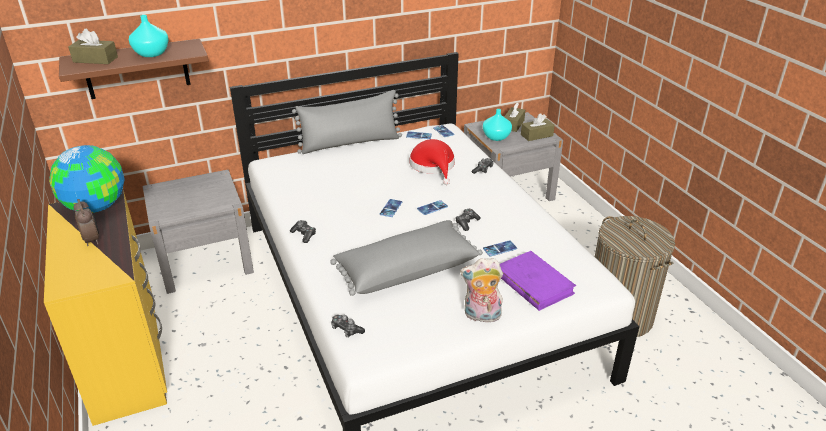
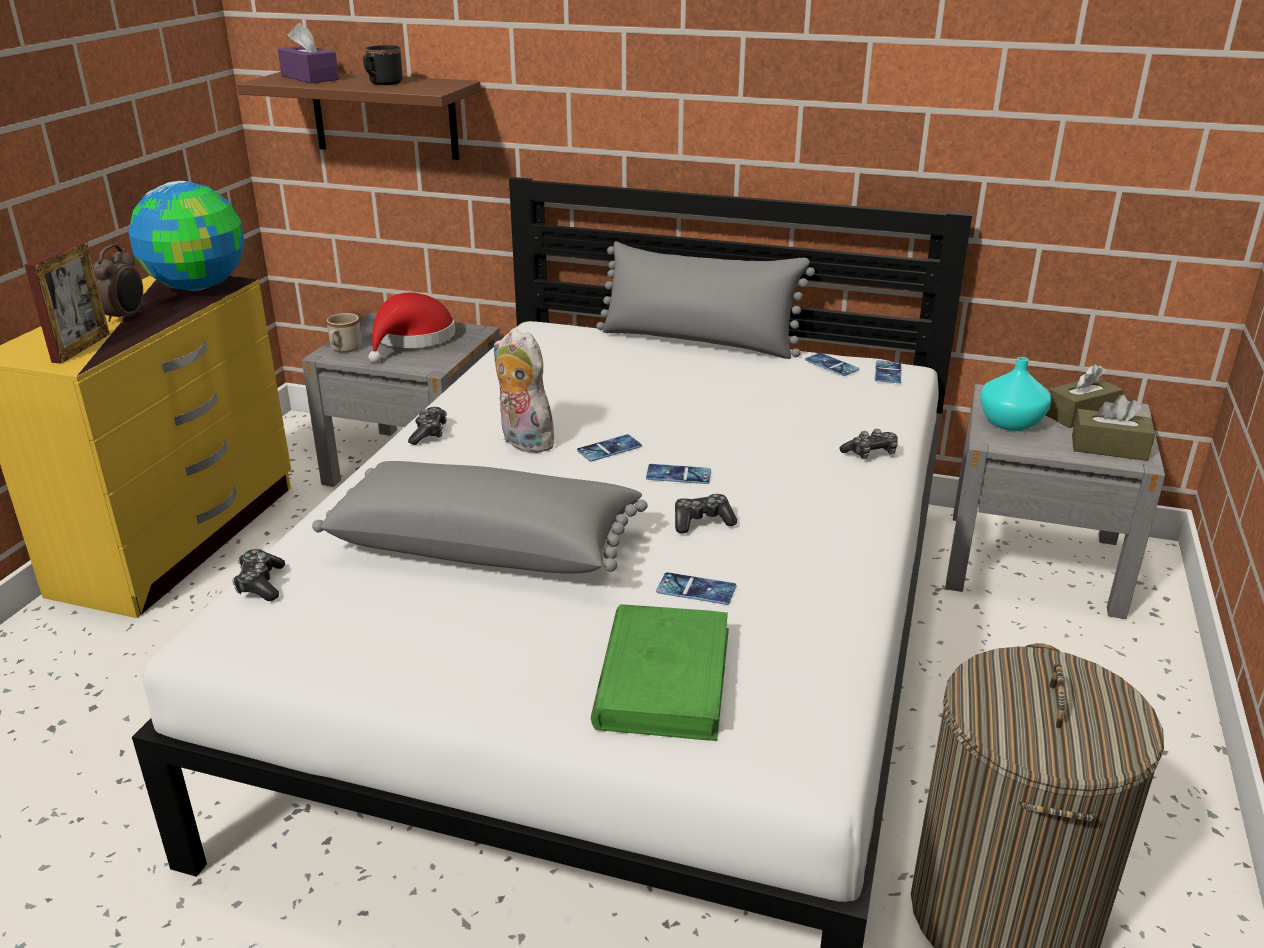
camera: 40 degrees right, 5 degrees down
brown tissue box [68,28,118,64] -> purple tissue box [278,23,339,83]
turquoise vase [129,15,169,57] -> black mug [363,45,403,85]
red hat [409,139,455,185] -> red hat moved to [368,293,455,363]
plush toy [460,258,503,323] -> plush toy moved to [494,328,558,453]
purple book [500,251,576,311] -> green book [591,604,729,741]
none -> picture frame [24,240,110,364]
none -> beige mug [327,313,362,353]

